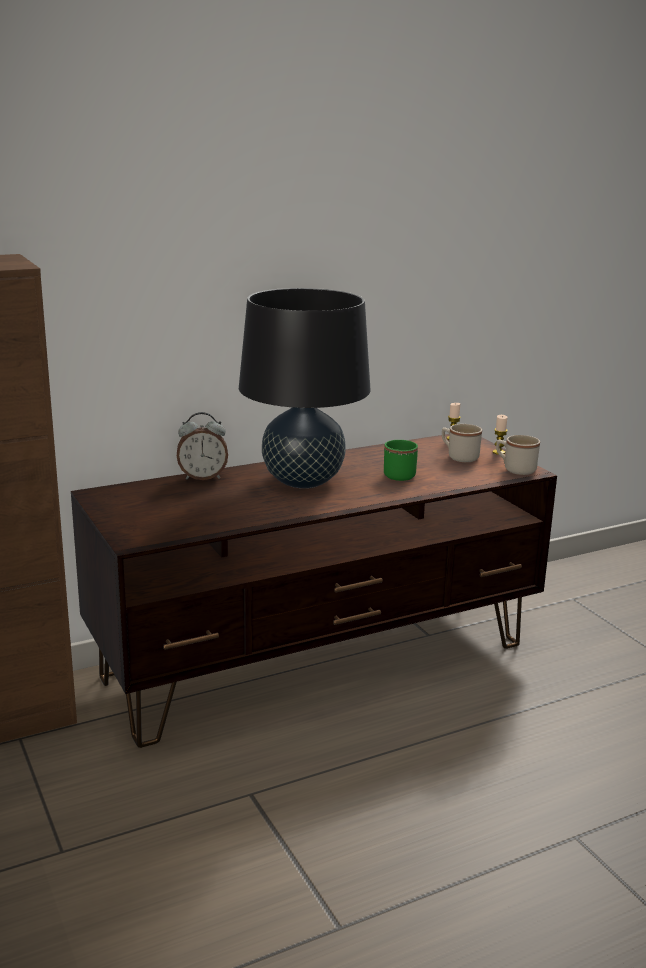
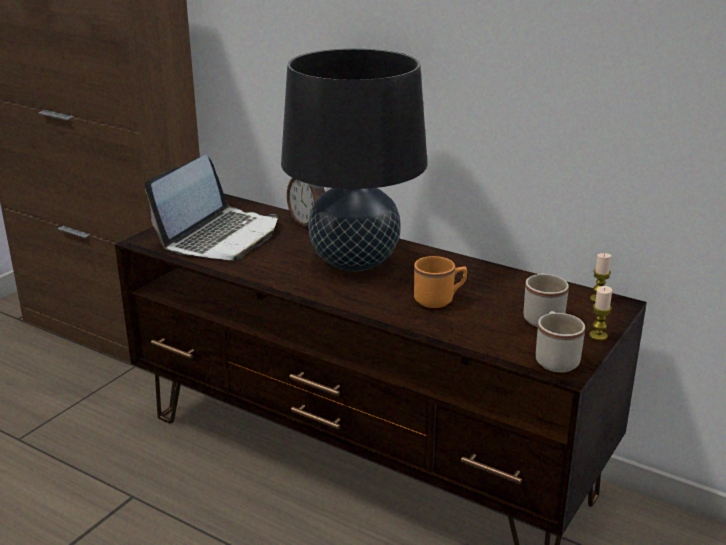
camera: 60 degrees right, 5 degrees up
green mug [384,440,418,481] -> orange mug [414,256,467,308]
none -> laptop [145,155,278,260]

